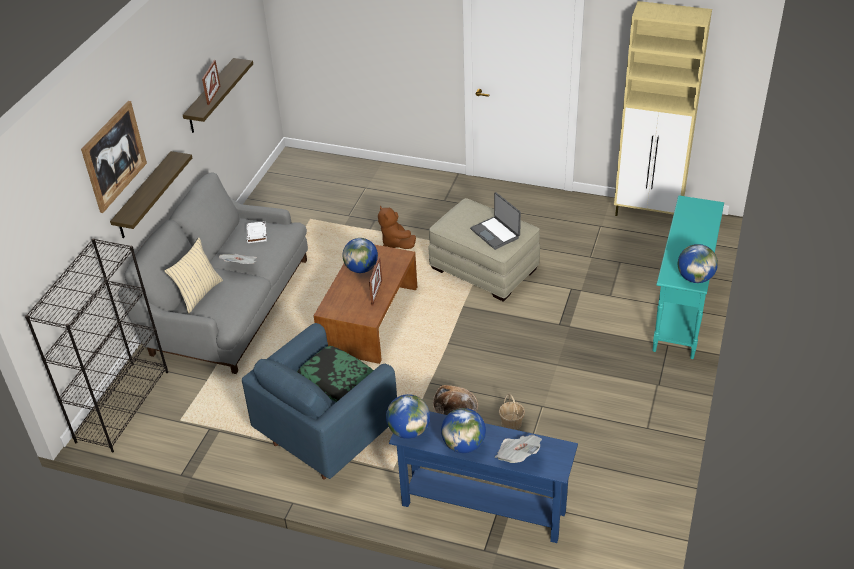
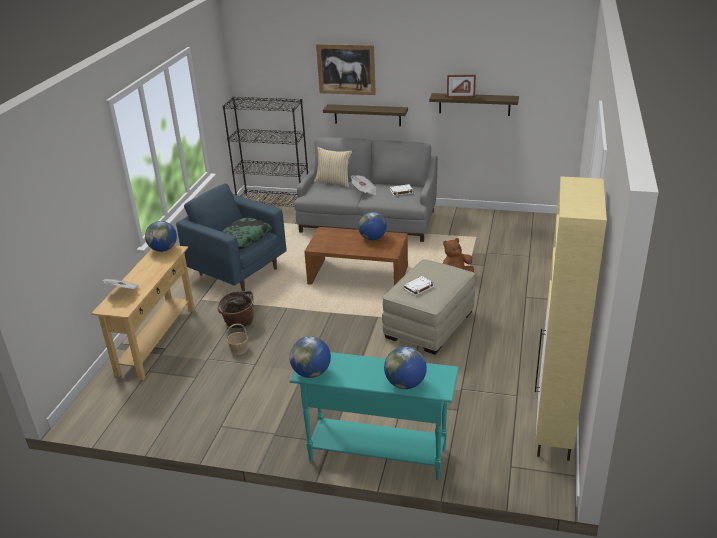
camera: 85 degrees right, 10 degrees down
picture frame [369,257,382,306] -> none
blue console table [389,411,578,543] -> beige console table [91,245,195,380]
globe [441,408,486,453] -> globe moved to [384,346,427,389]
laptop [470,192,521,250] -> white book [403,276,434,296]

